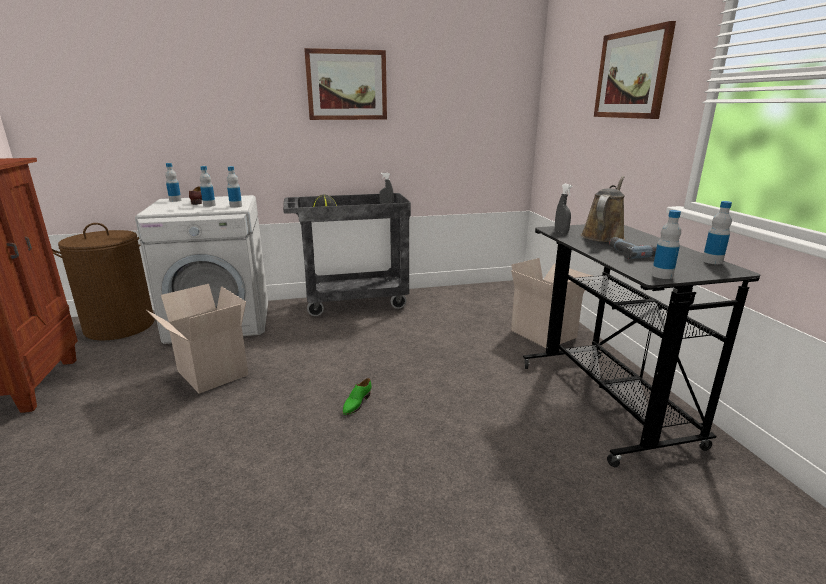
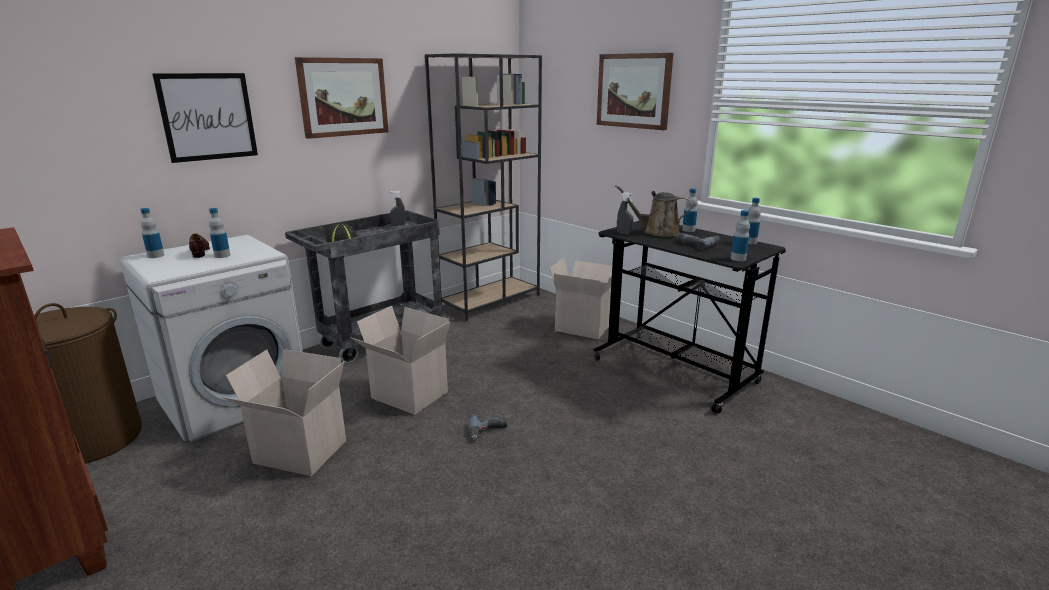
camera: 30 degrees left, 0 degrees up
bottle [227,166,242,208] -> bottle moved to [682,188,698,232]
green shoe [342,378,372,415] -> power drill [469,415,507,440]
brown watering can [581,176,625,242] -> brown watering can turned 75 degrees counterclockwise [615,185,692,237]
none -> picture [152,73,258,163]
none -> cardboard box [352,306,451,415]
none -> bookcase [425,53,542,321]

